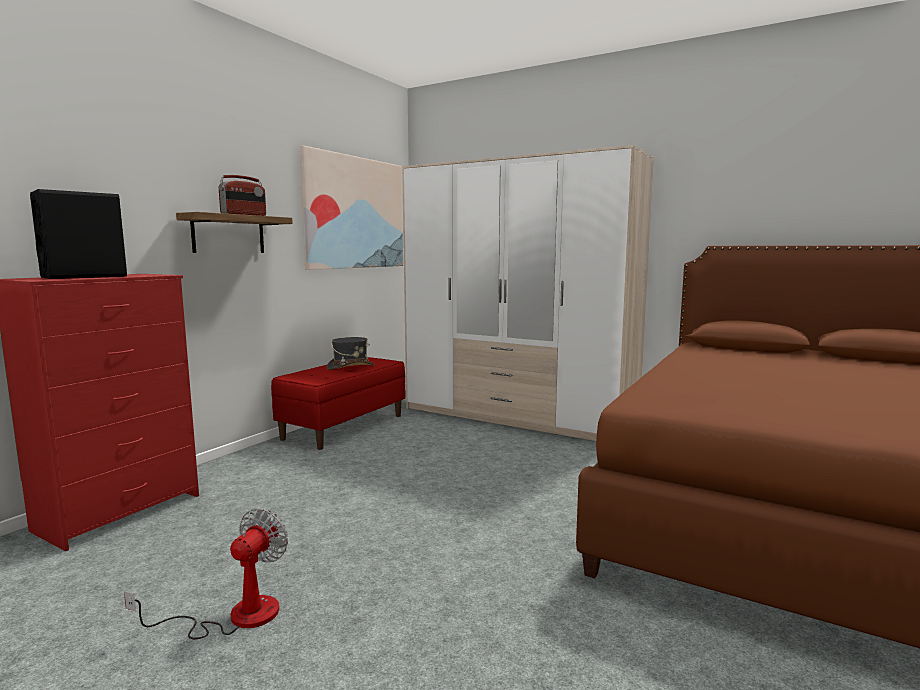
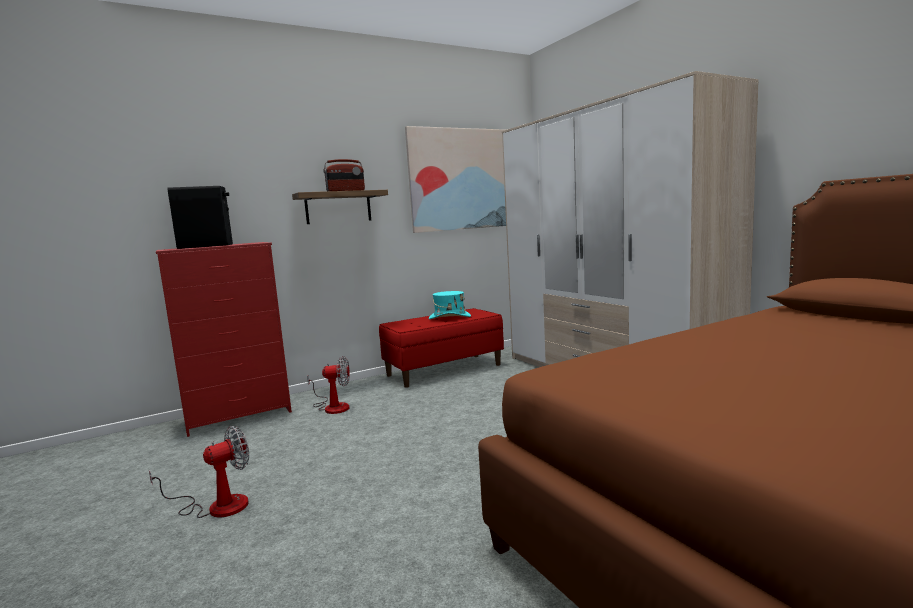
camera: 30 degrees right, 0 degrees up
grey hat [326,337,375,370] -> turquoise hat [429,291,471,319]
none -> fan [307,356,350,414]

